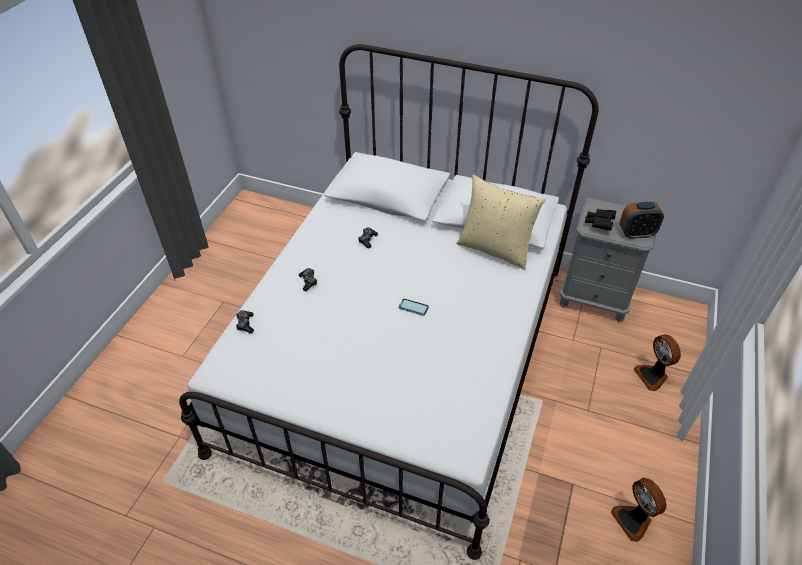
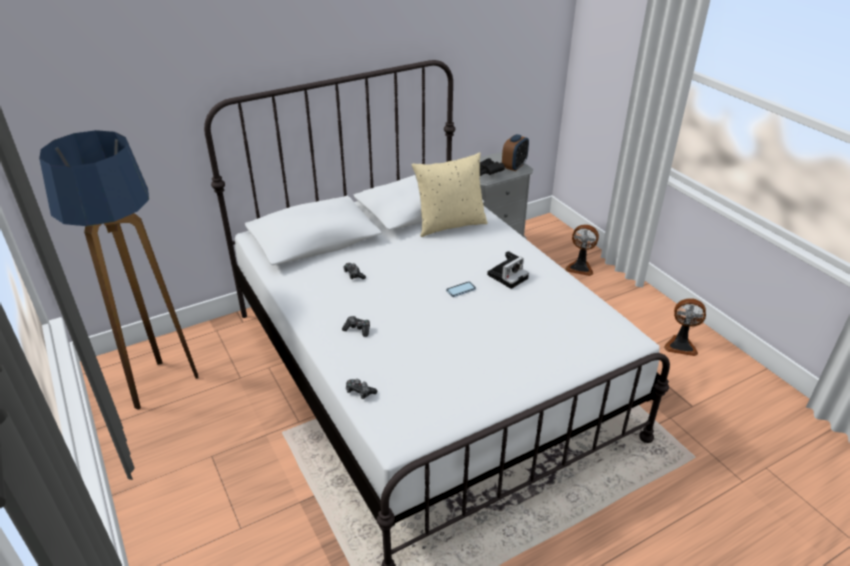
camera: 50 degrees left, 10 degrees down
none -> floor lamp [39,130,199,410]
none -> camera [487,251,529,289]

